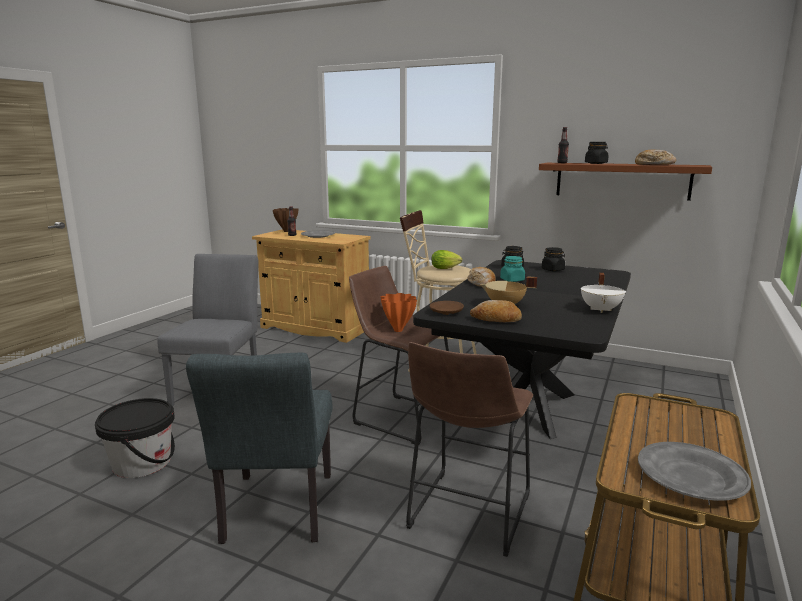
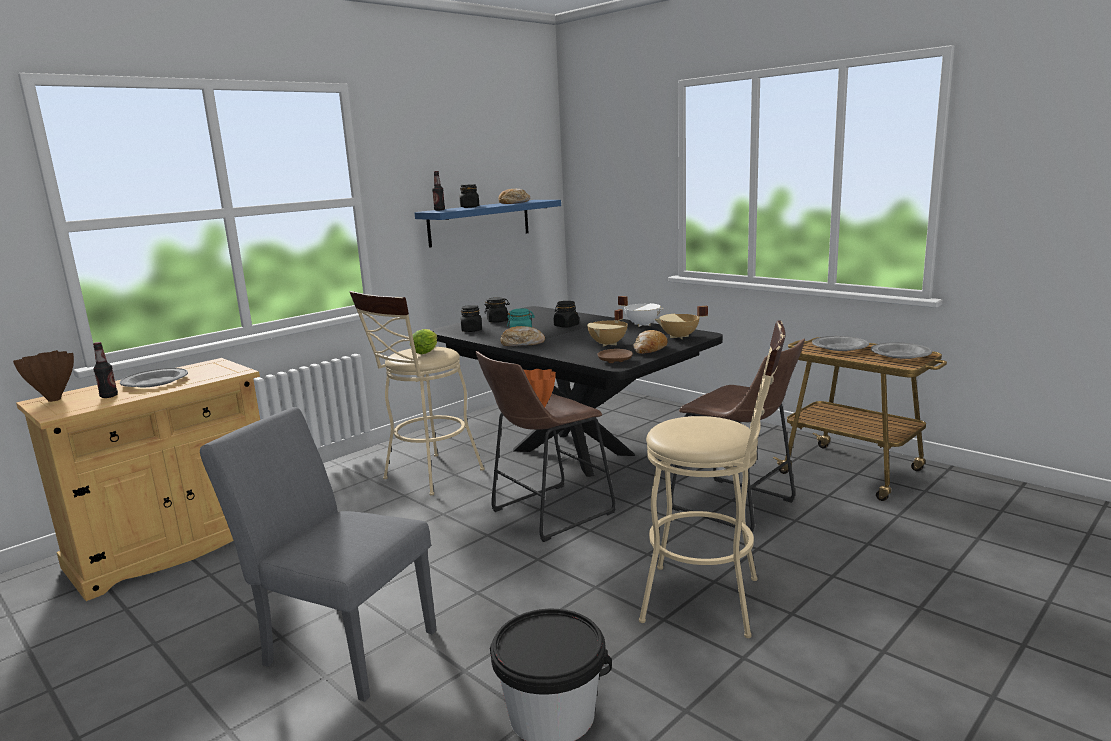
camera: 70 degrees left, 0 degrees up
grey chair [186,353,333,544] -> beige stool [639,321,786,638]
brown shelf [539,163,712,201] -> blue shelf [415,200,561,248]
none -> black jar [553,301,579,328]
none -> beige cooking pot [655,306,708,339]
none -> grey plate [812,336,869,351]

